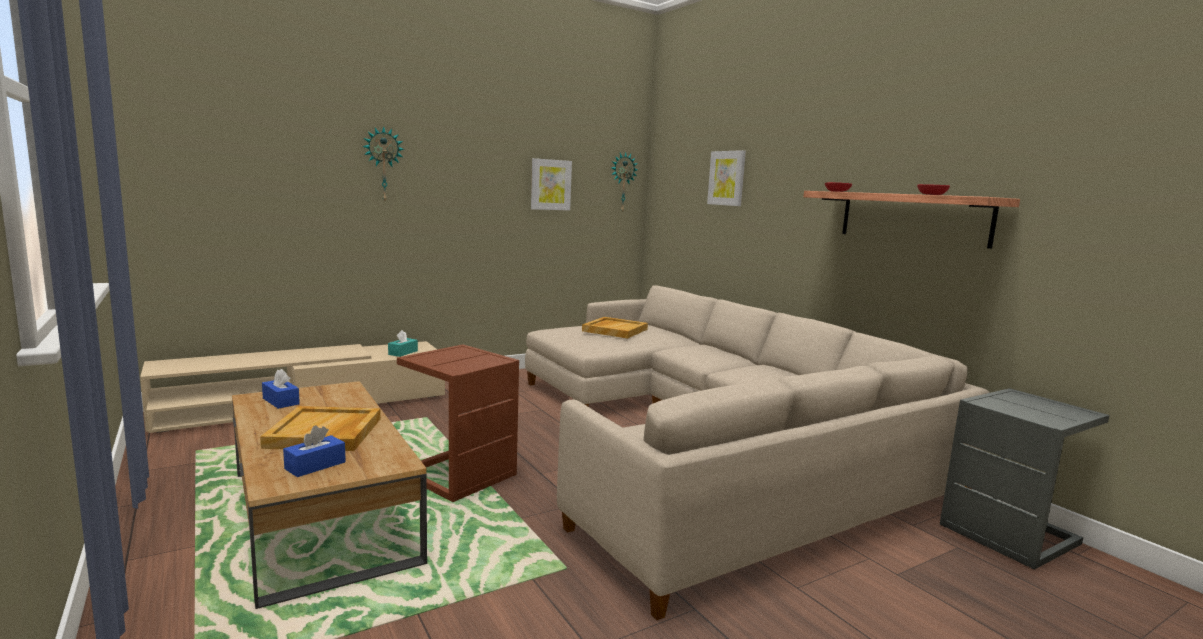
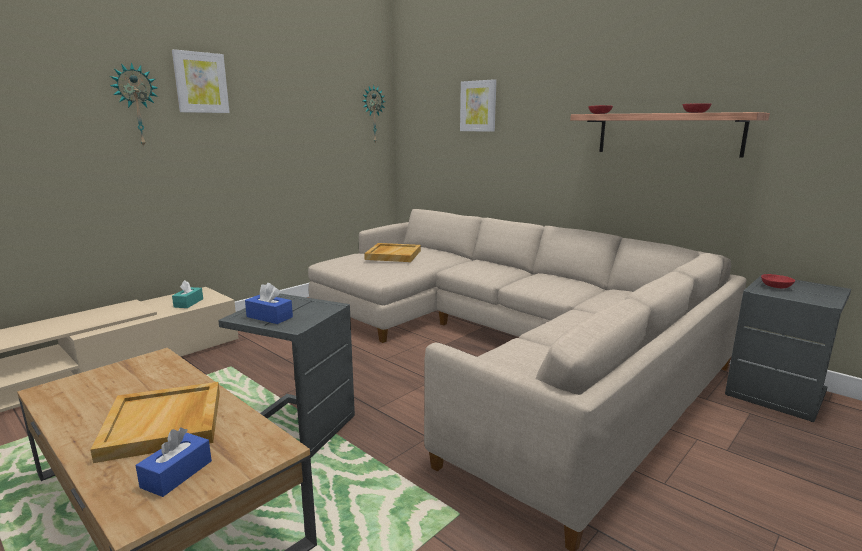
camera: 15 degrees left, 5 degrees up
blue tissue box [262,369,300,409] -> blue tissue box moved to [245,283,293,324]
brown side table [397,344,519,502] -> grey side table [218,294,355,457]
picture [531,158,572,210] -> picture moved to [172,49,230,113]
none -> red bowl [761,274,795,288]

